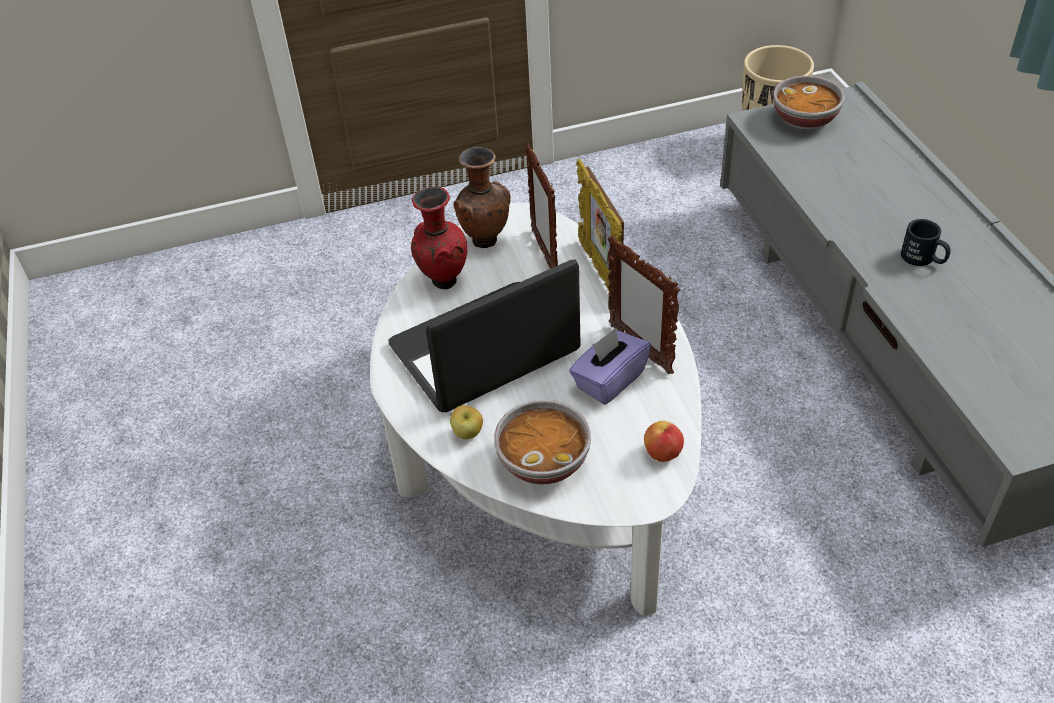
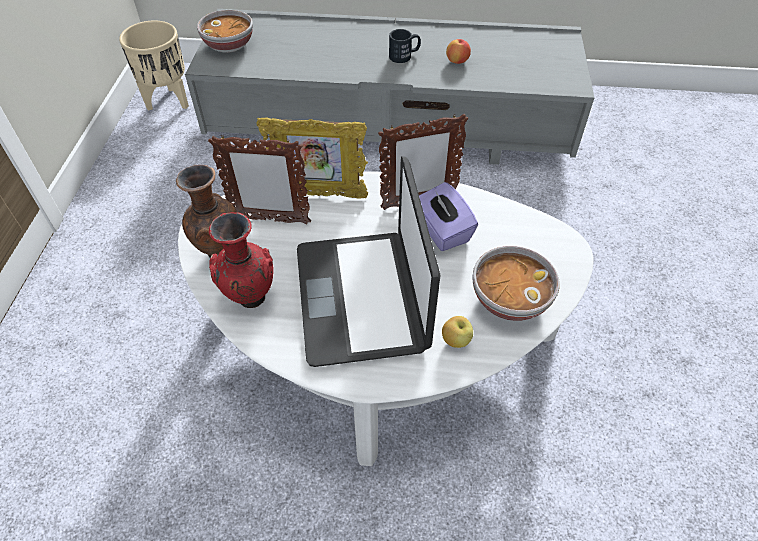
camera: 70 degrees left, 5 degrees up
apple [644,421,684,462] -> apple moved to [446,39,471,64]

